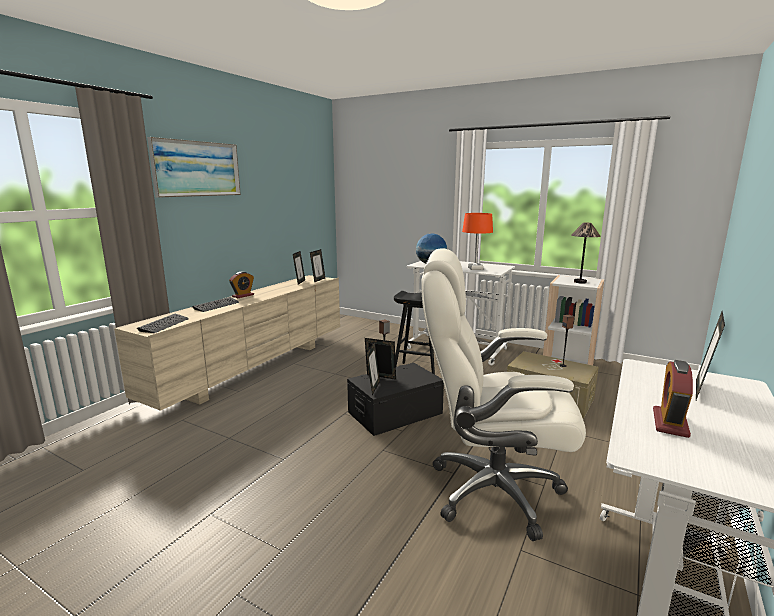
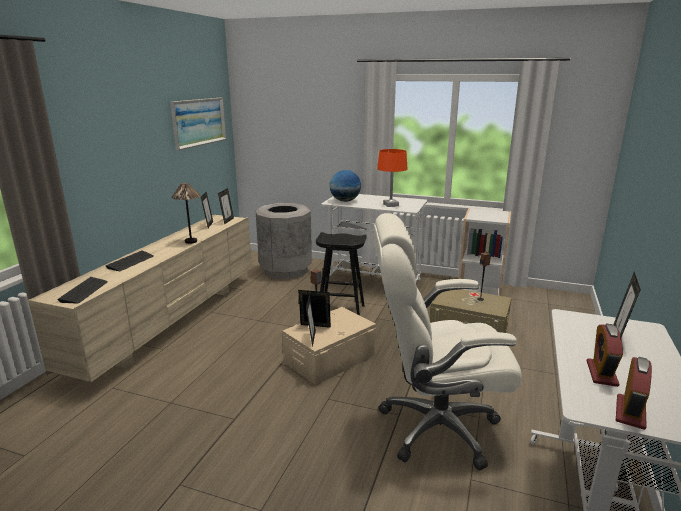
camera: 10 degrees left, 5 degrees up
picture [147,137,241,198] -> picture moved to [170,98,226,150]
alarm clock [229,272,254,298] -> alarm clock moved to [616,357,652,430]
black storage box [347,363,444,436] -> beige storage box [282,307,376,385]
table lamp [571,223,601,284] -> table lamp moved to [171,183,200,244]
none -> grey trash can [256,203,312,279]

